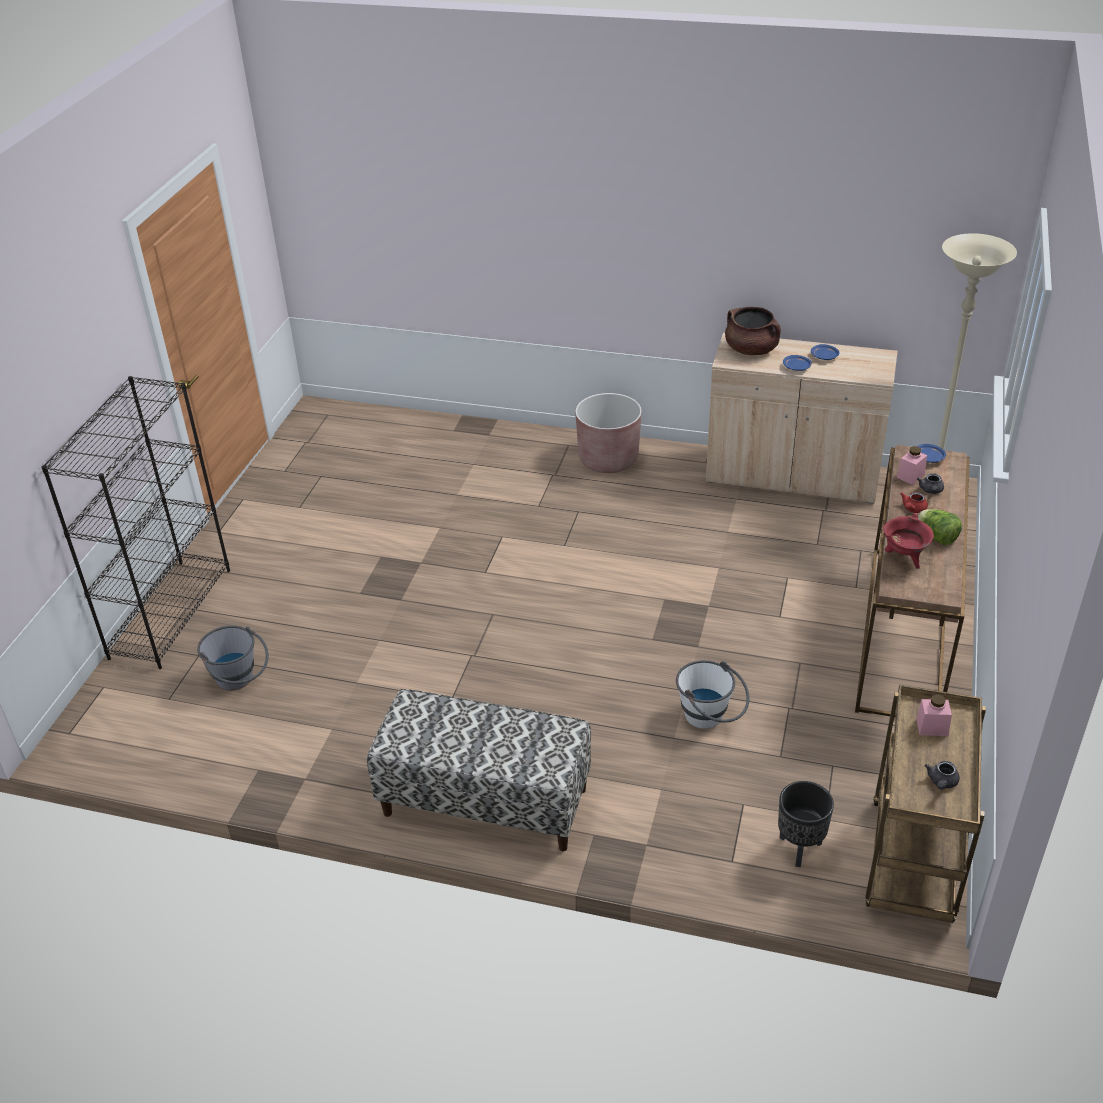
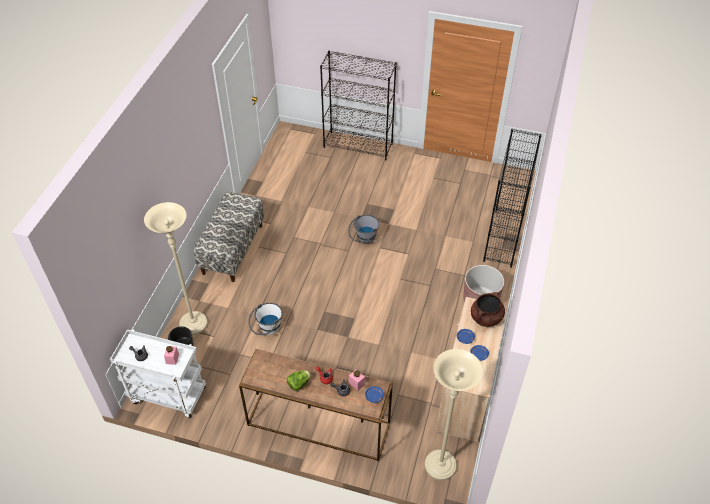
camera: 90 degrees right, 10 degrees up
grey bucket [197,625,269,691] -> grey bucket moved to [348,215,380,244]
brown cart [865,685,986,923] -> white cart [110,329,206,418]
red cooking pot [883,513,934,568] -> none
none -> beige floor lamp [144,202,208,335]
none -> black bookcase [483,129,542,268]

